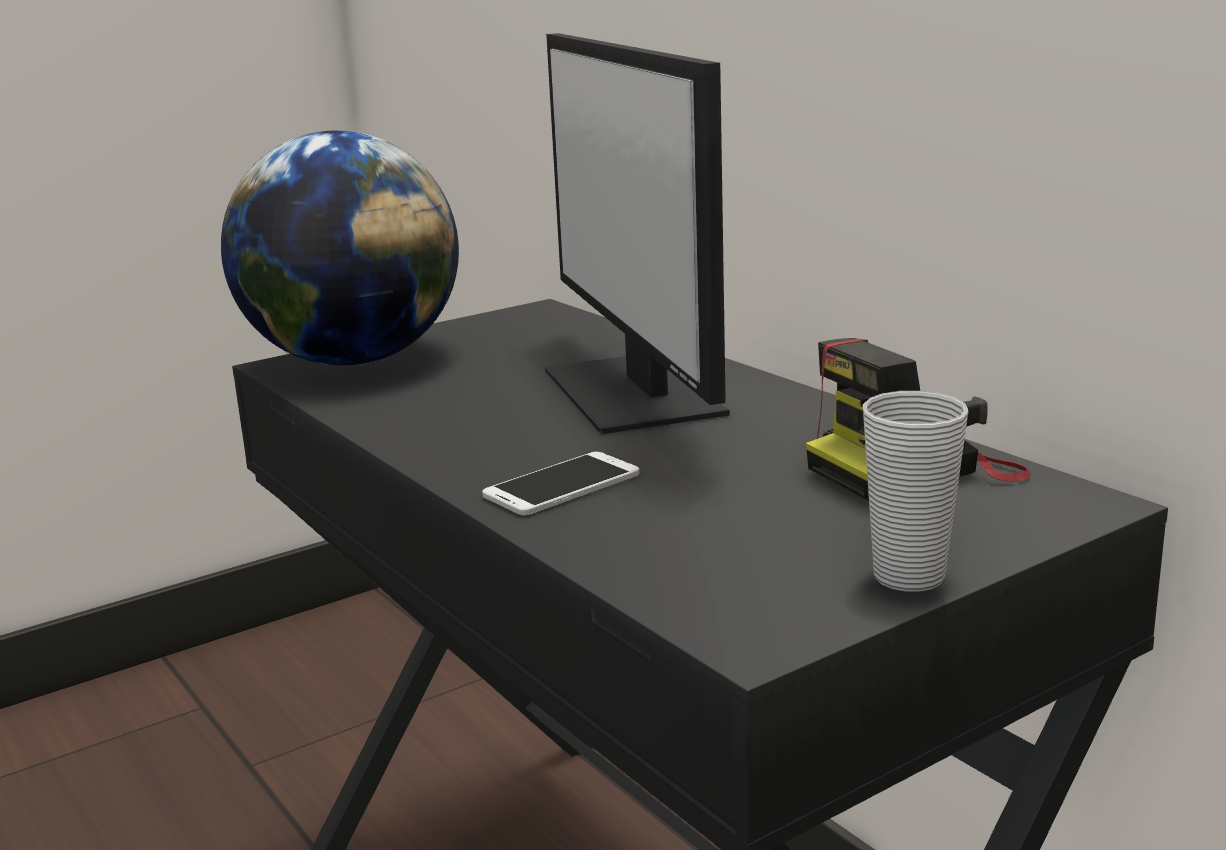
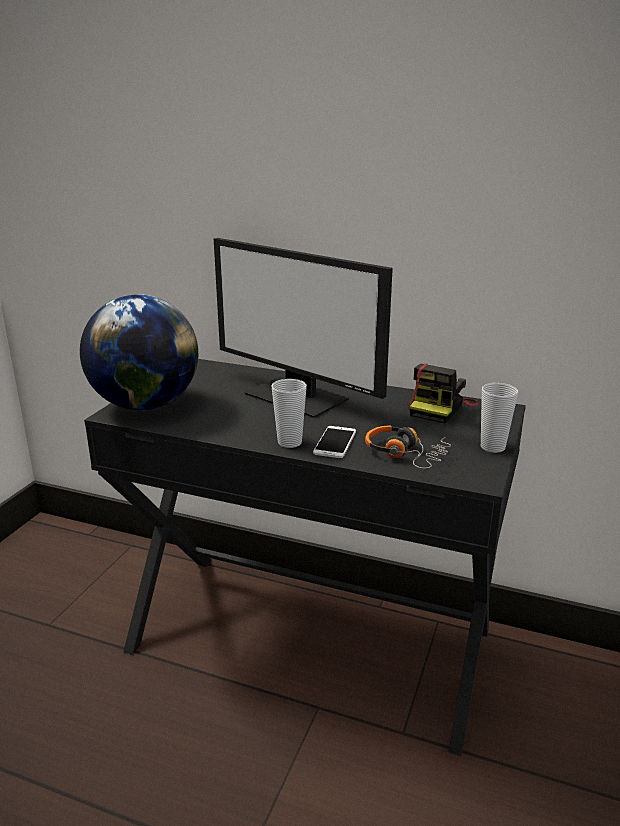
camera: 35 degrees left, 5 degrees up
none -> cup [271,379,307,448]
none -> headphones [365,426,451,468]

